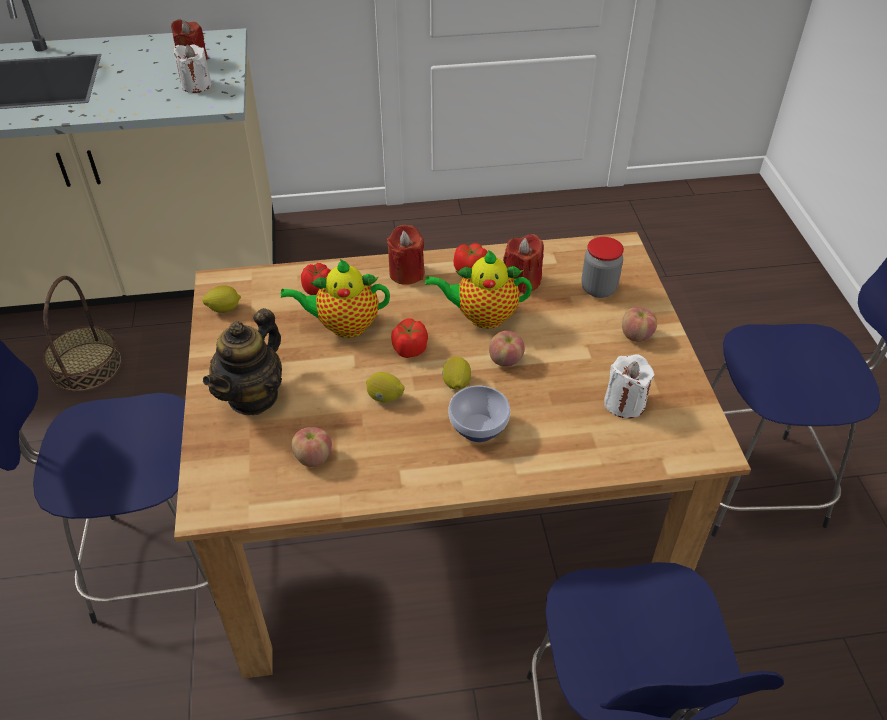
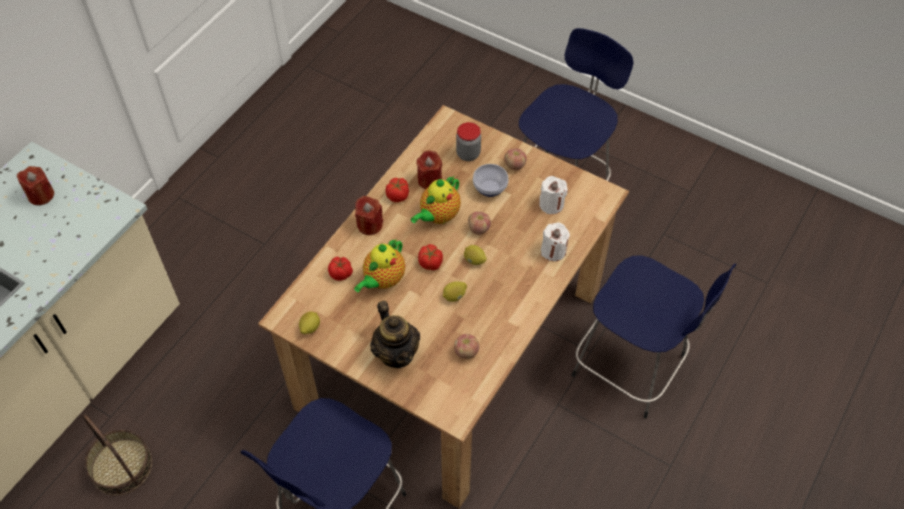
camera: 50 degrees left, 10 degrees up
white candle [174,44,212,93] -> white candle moved to [541,222,570,261]
bowl [448,386,510,442] -> bowl moved to [473,164,509,197]

